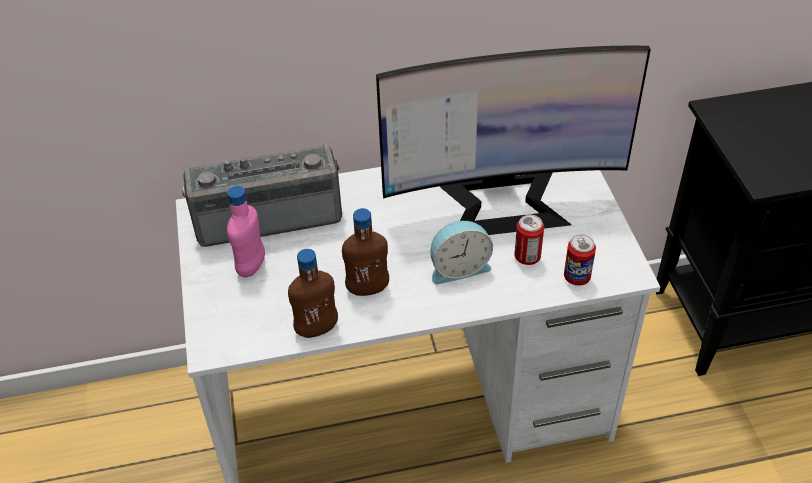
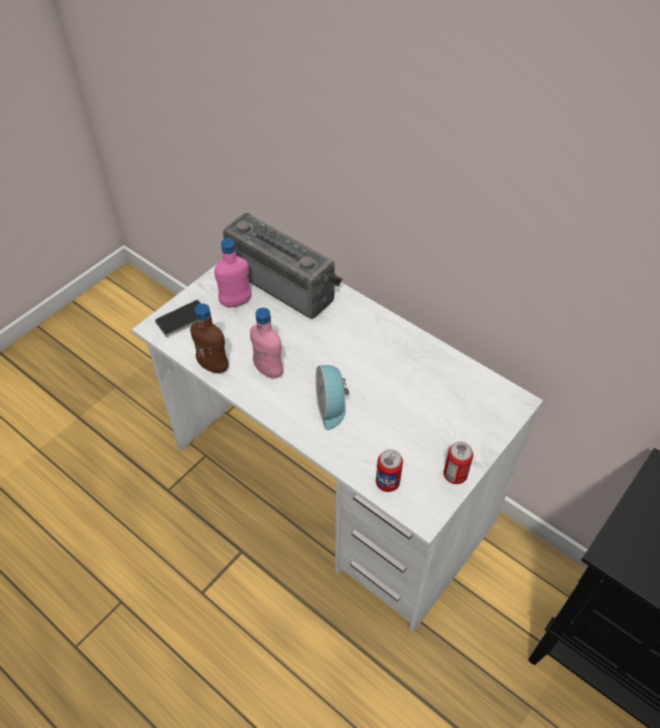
camera: 50 degrees right, 5 degrees up
brown bottle [342,208,389,296] -> pink bottle [250,308,283,378]
monitor [376,46,651,235] -> none
alarm clock [430,221,493,284] -> alarm clock turned 45 degrees clockwise [316,365,349,430]
can [514,214,544,265] -> can moved to [443,442,473,484]
none -> phone [155,300,201,337]

